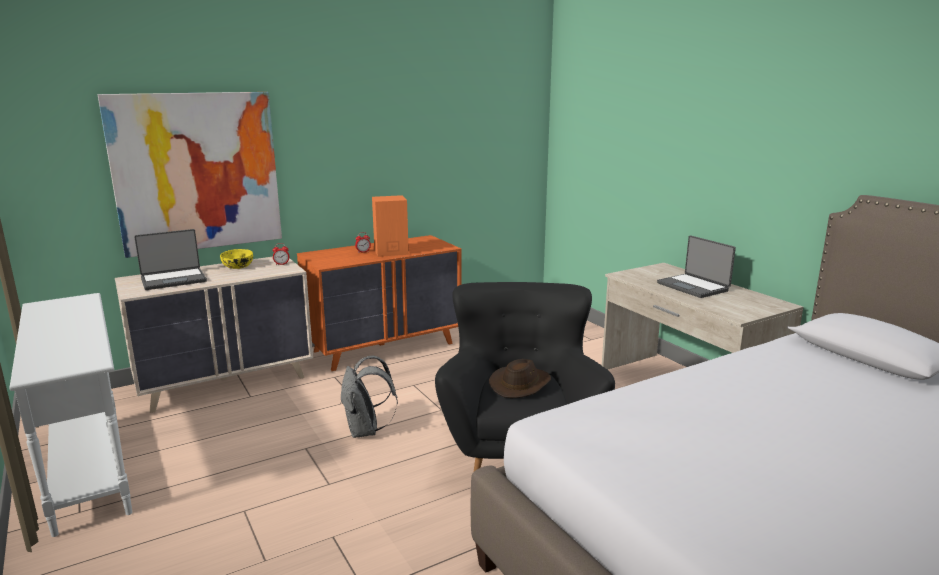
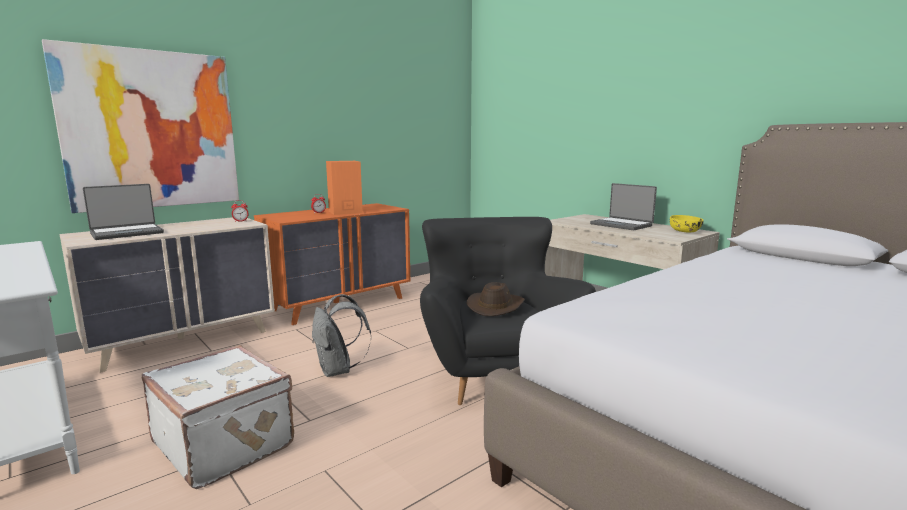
camera: 10 degrees left, 5 degrees down
yellow bowl [220,249,253,269] -> yellow bowl moved to [670,215,704,232]
none -> white suitcase [142,345,294,489]

